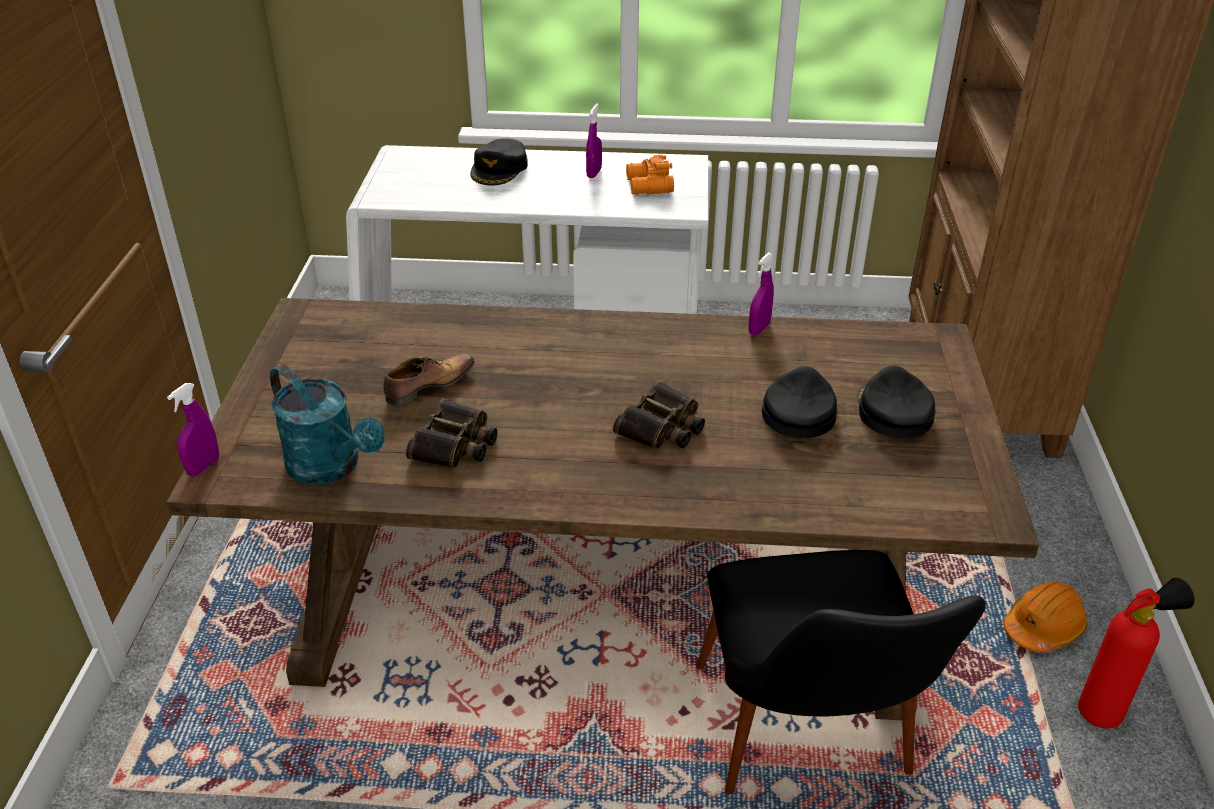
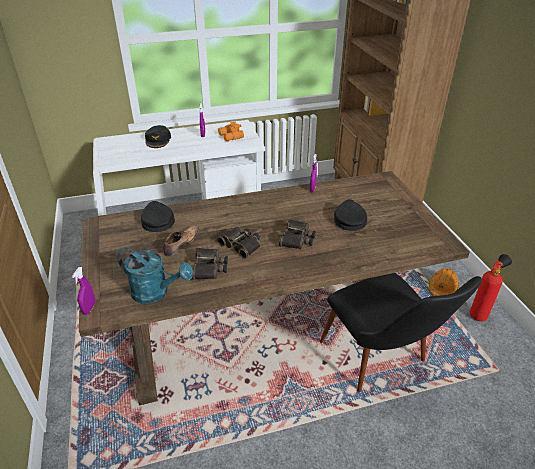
camera: 20 degrees left, 0 degrees up
black cap [857,366,936,438] -> black cap moved to [141,201,175,232]
none -> binoculars [217,227,260,259]

